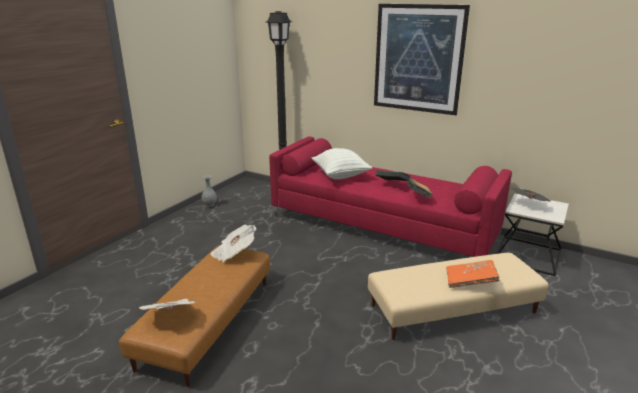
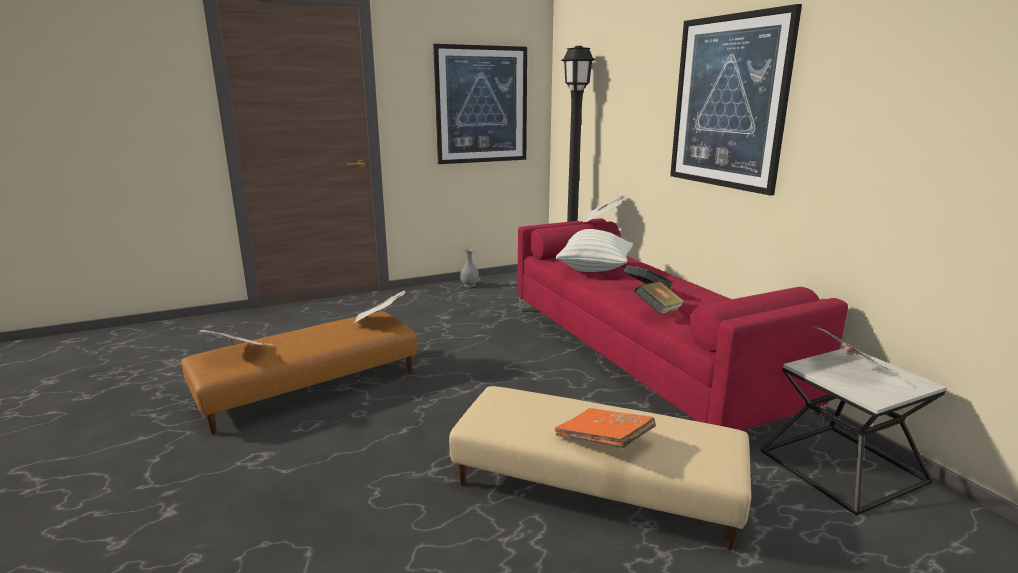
camera: 35 degrees right, 5 degrees down
none -> picture [433,44,527,164]
none -> newspaper [577,195,626,222]

